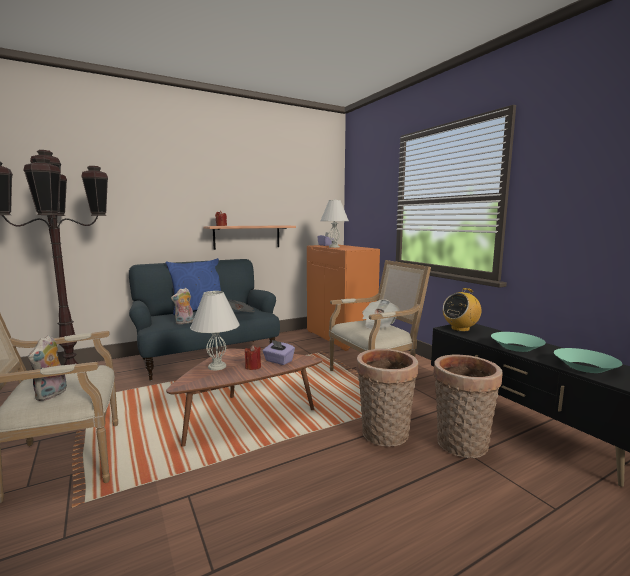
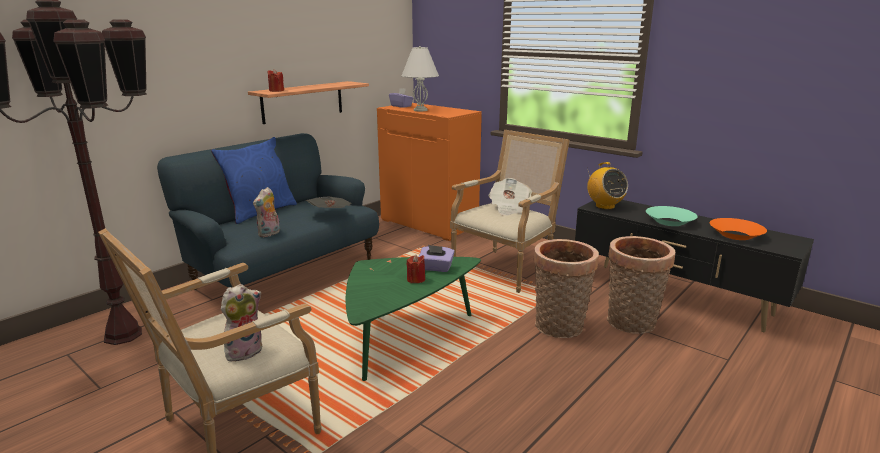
camera: 20 degrees left, 10 degrees up
plush toy [28,335,67,401] -> plush toy turned 120 degrees counterclockwise [221,284,262,361]
brown coffee table [166,348,323,447] -> green coffee table [346,257,481,381]
white table lamp [190,291,240,370] -> none
radio [443,288,482,332] -> radio turned 60 degrees counterclockwise [587,162,628,209]
turquoise bowl [554,348,622,373] -> orange bowl [710,218,767,240]

